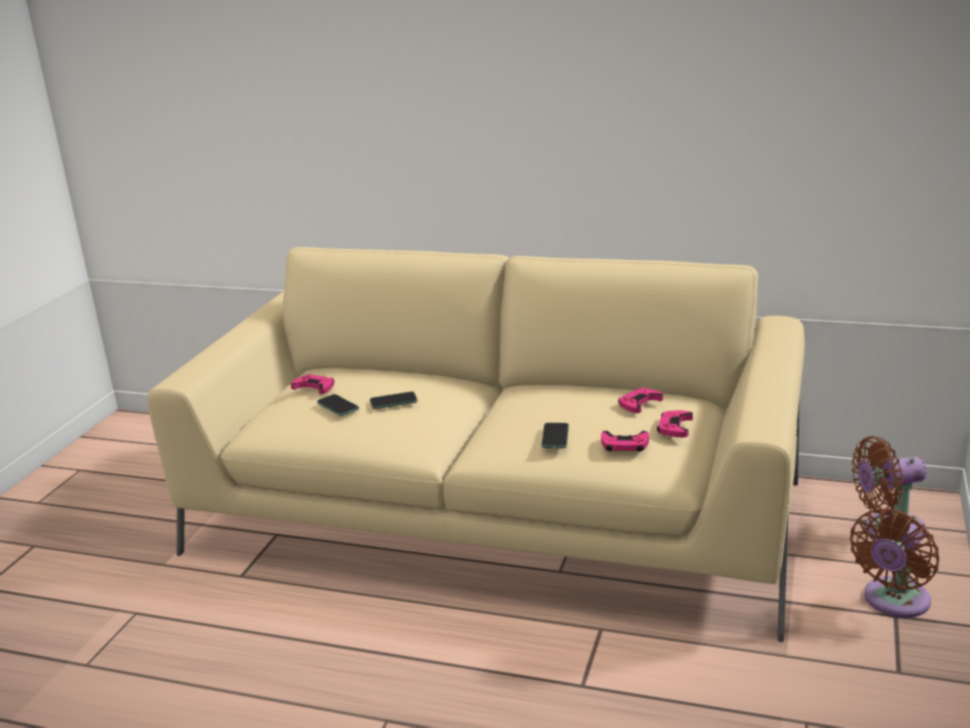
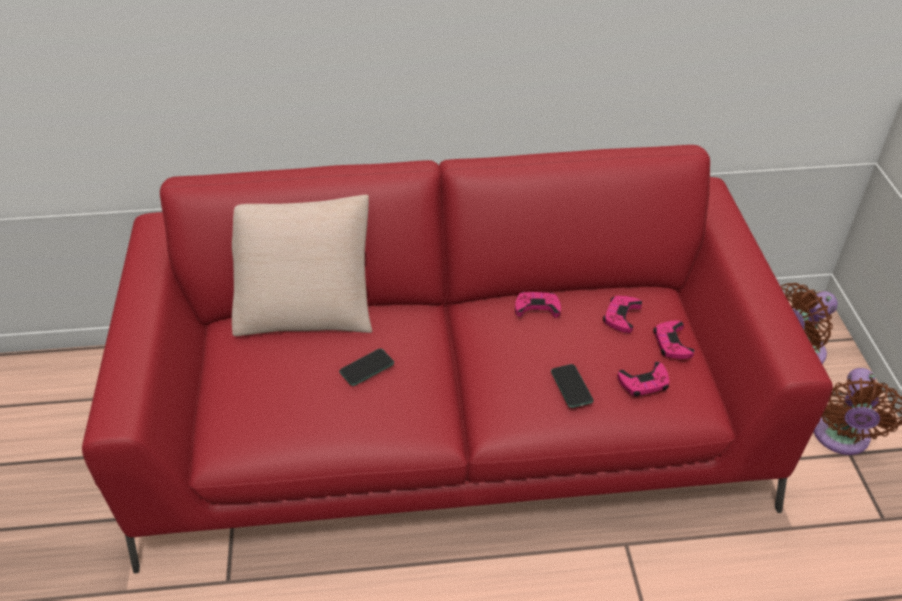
camera: 25 degrees left, 20 degrees up
beige sofa [148,247,805,642] -> red sofa [82,145,833,574]
pink game controller [291,375,334,394] -> pink game controller moved to [515,292,561,318]
phone [317,394,359,416] -> none
none -> beige pillow [232,195,372,336]

